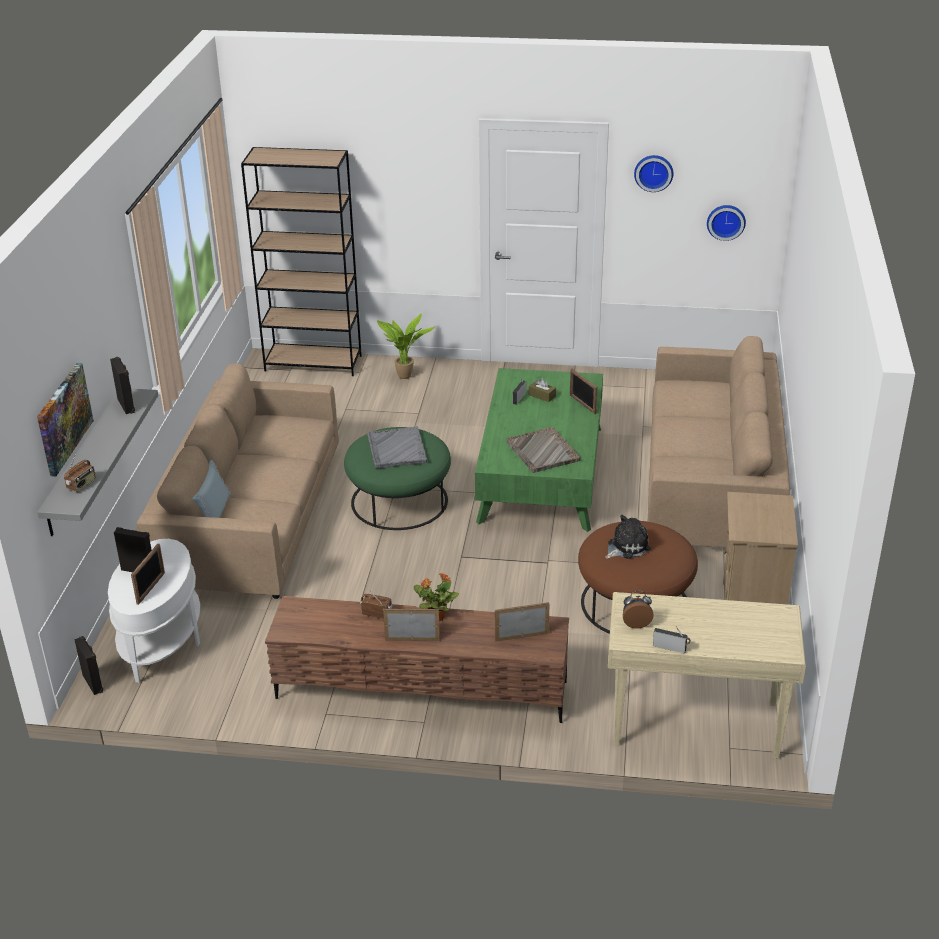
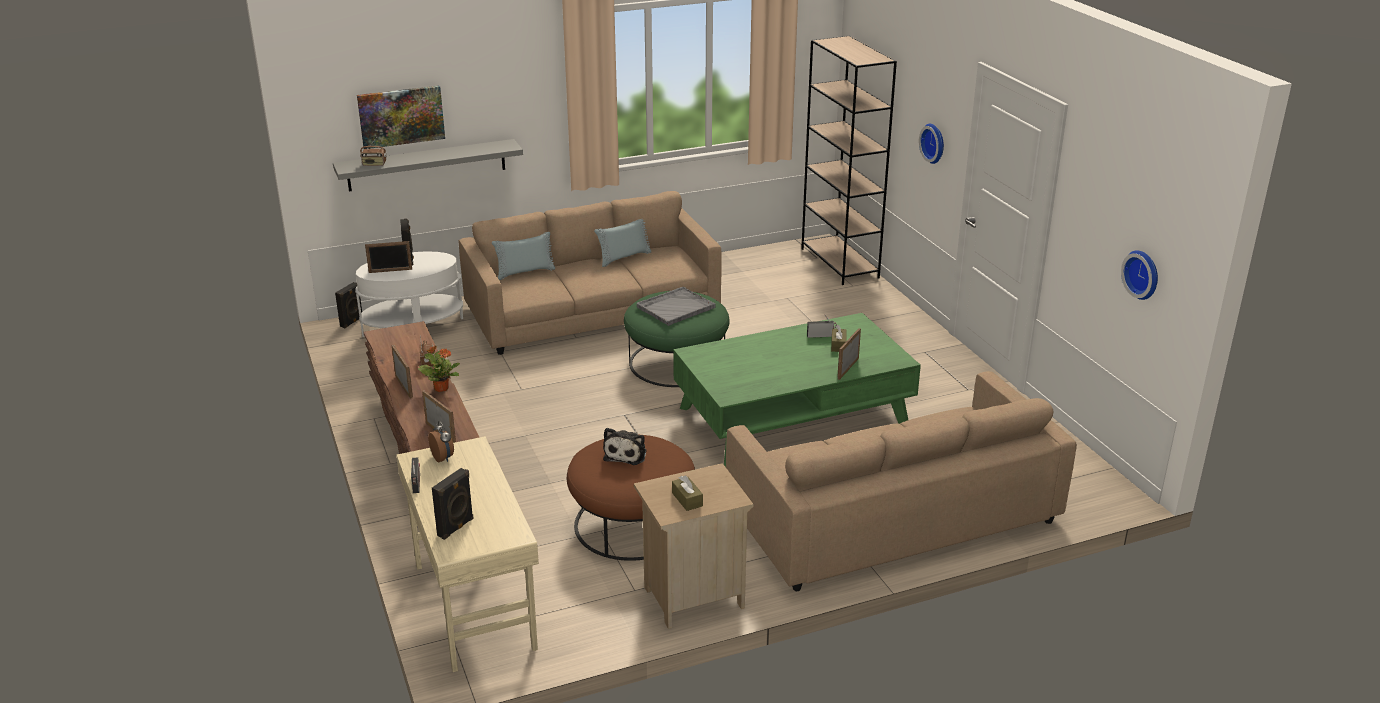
camera: 60 degrees right, 5 degrees down
black speaker [110,357,135,414] -> black speaker moved to [432,468,474,540]
potted plant [377,314,435,379] -> none
grey tray [506,427,580,473] -> none
plush toy [605,515,651,559] -> plush toy turned 75 degrees clockwise [603,428,646,465]
wall clock [634,155,673,192] -> wall clock moved to [919,124,944,164]
none -> blue pillow [594,218,651,267]
none -> brown tissue box [672,475,703,511]

